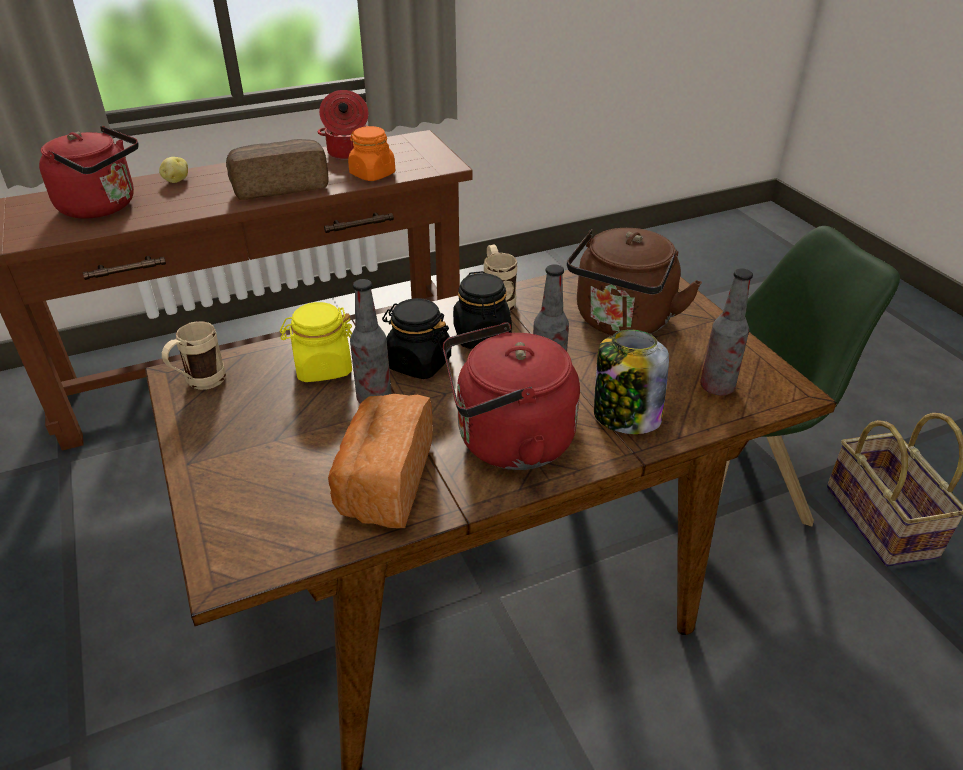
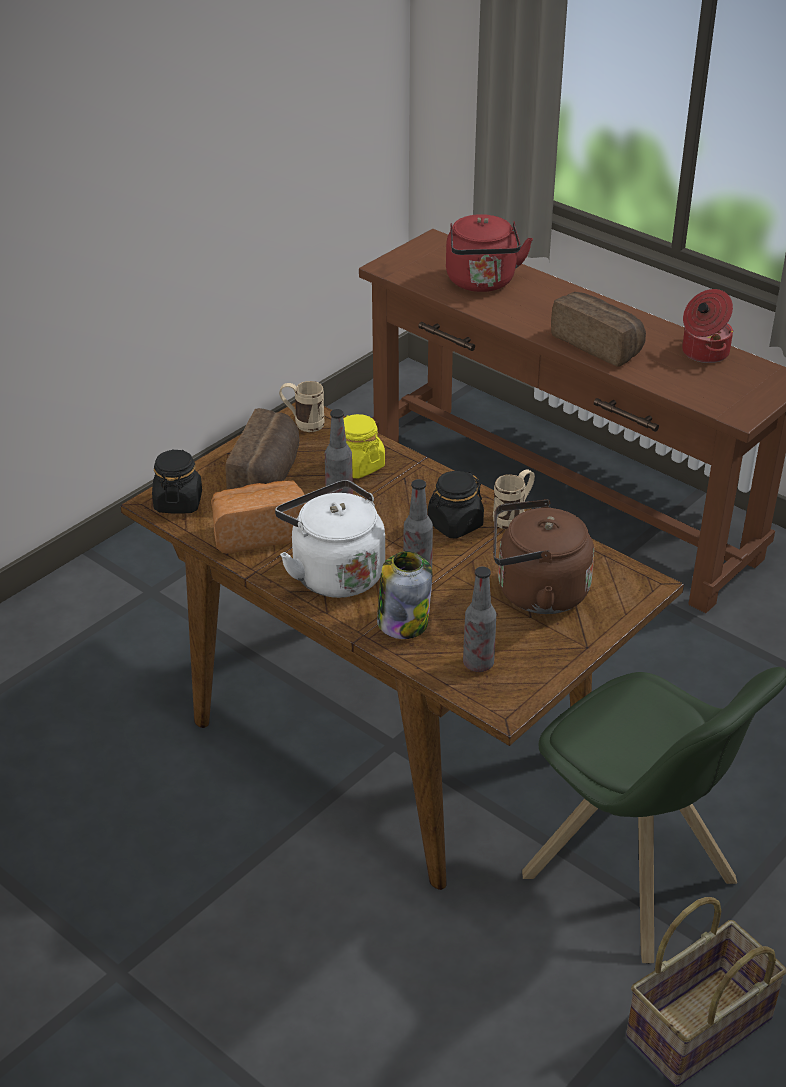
camera: 65 degrees right, 0 degrees up
potato [159,157,188,183] -> none
orange jar [348,126,395,181] -> none
black jar [382,298,452,379] -> black jar moved to [152,449,202,514]
red kettle [443,322,580,470] -> white kettle [275,480,385,598]
none -> bread [225,408,300,489]

